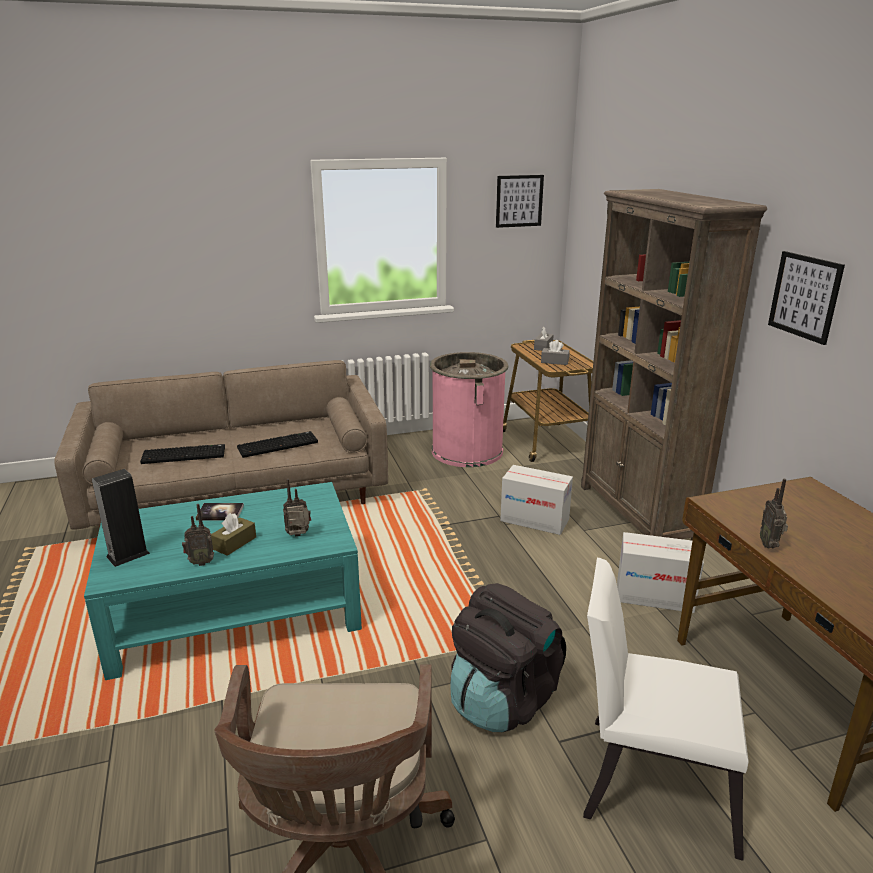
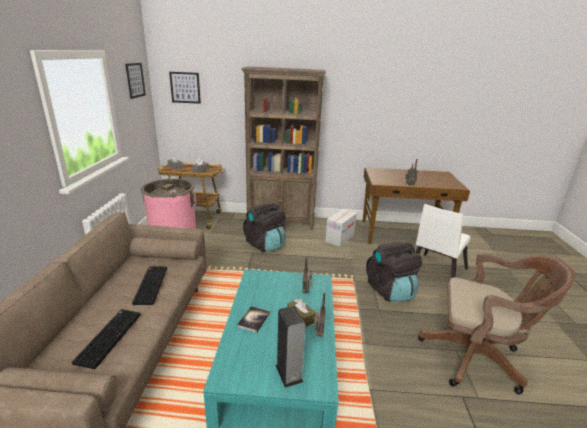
camera: 70 degrees left, 0 degrees up
cardboard box [500,465,573,535] -> black backpack [243,203,286,252]
picture [768,251,845,345] -> picture moved to [169,72,201,104]

